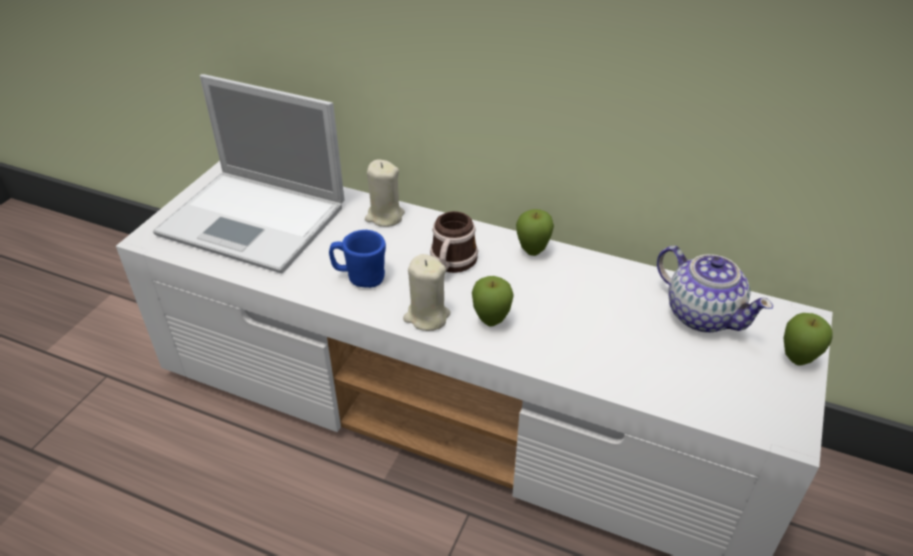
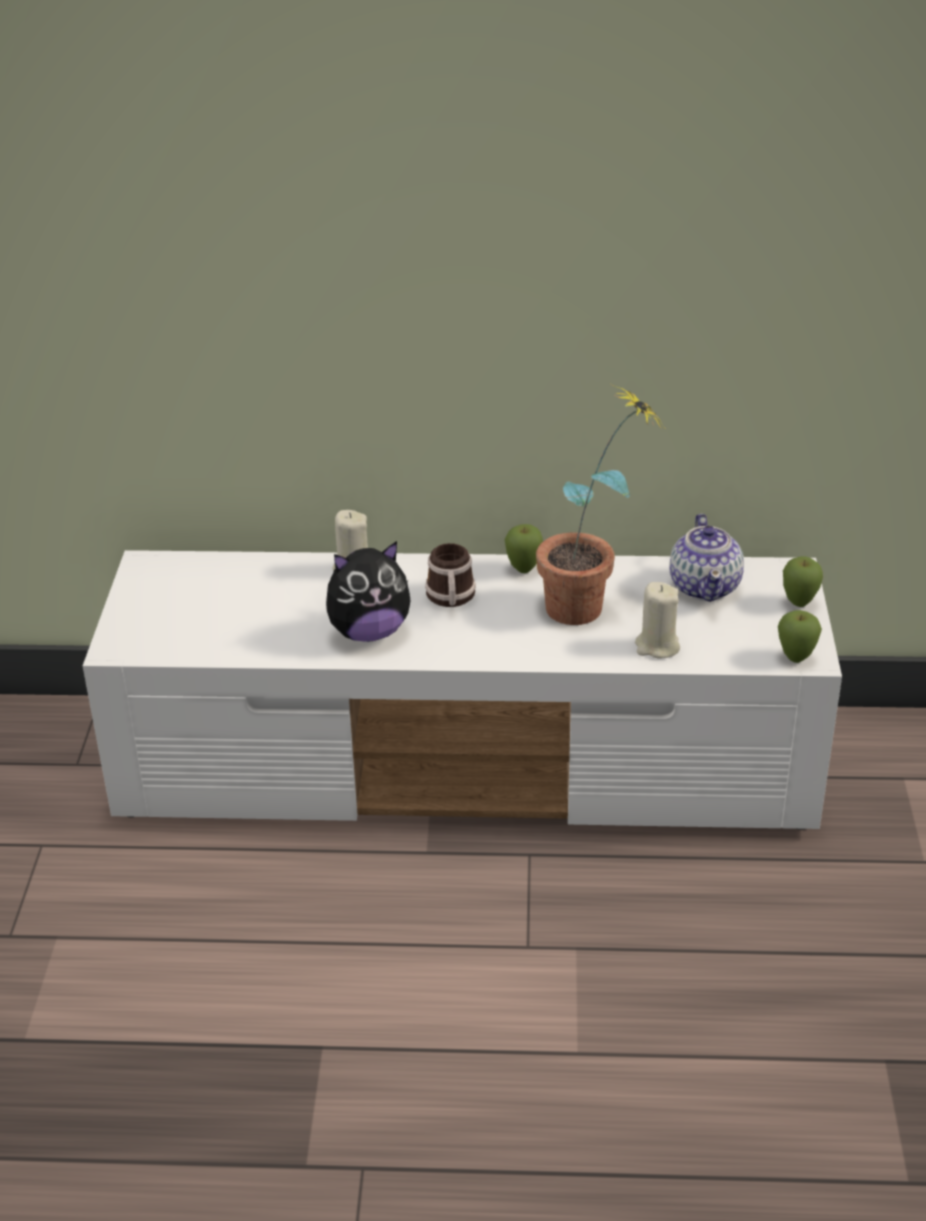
camera: 20 degrees left, 5 degrees down
laptop [153,74,345,274] -> none
blue mug [329,230,386,288] -> plush toy [326,541,411,642]
beige candle [403,254,450,331] -> beige candle moved to [635,582,680,658]
apple [472,276,514,327] -> apple moved to [778,610,822,663]
teapot [657,246,773,333] -> teapot turned 60 degrees clockwise [669,514,744,602]
none -> potted plant [536,386,667,625]

